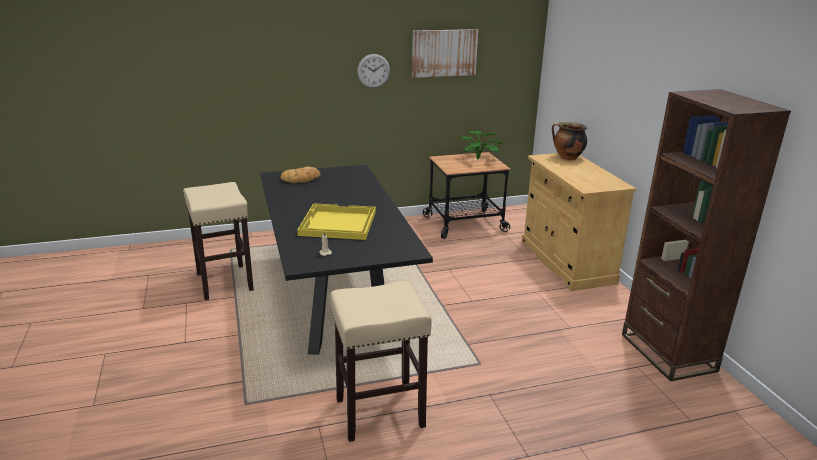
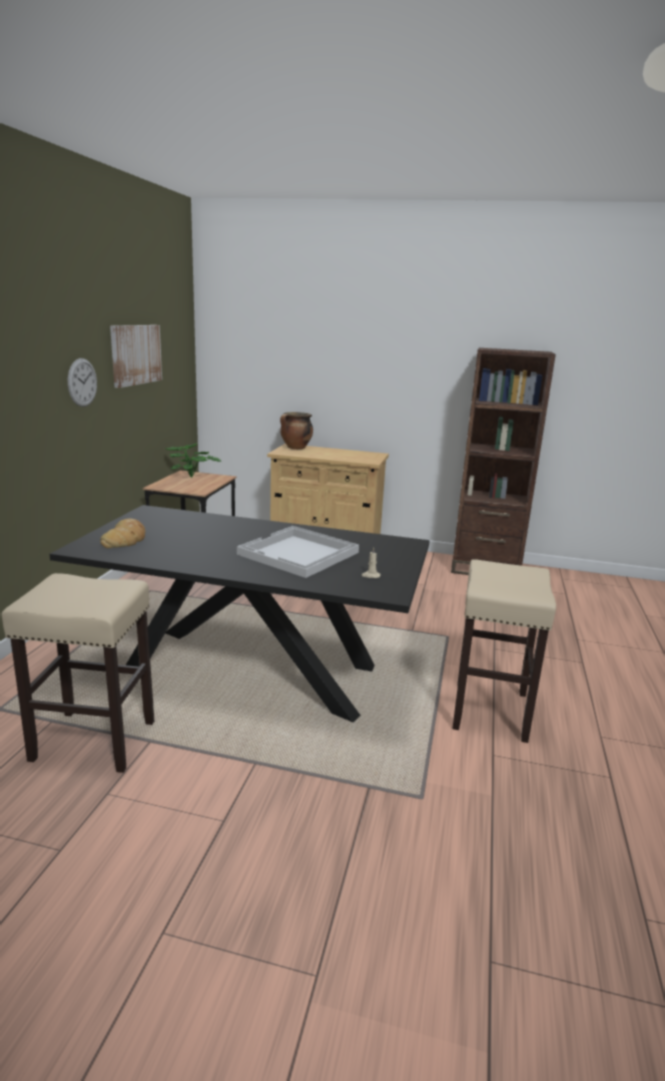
camera: 60 degrees left, 5 degrees down
yellow tray [297,203,376,240] -> white tray [237,526,359,578]

